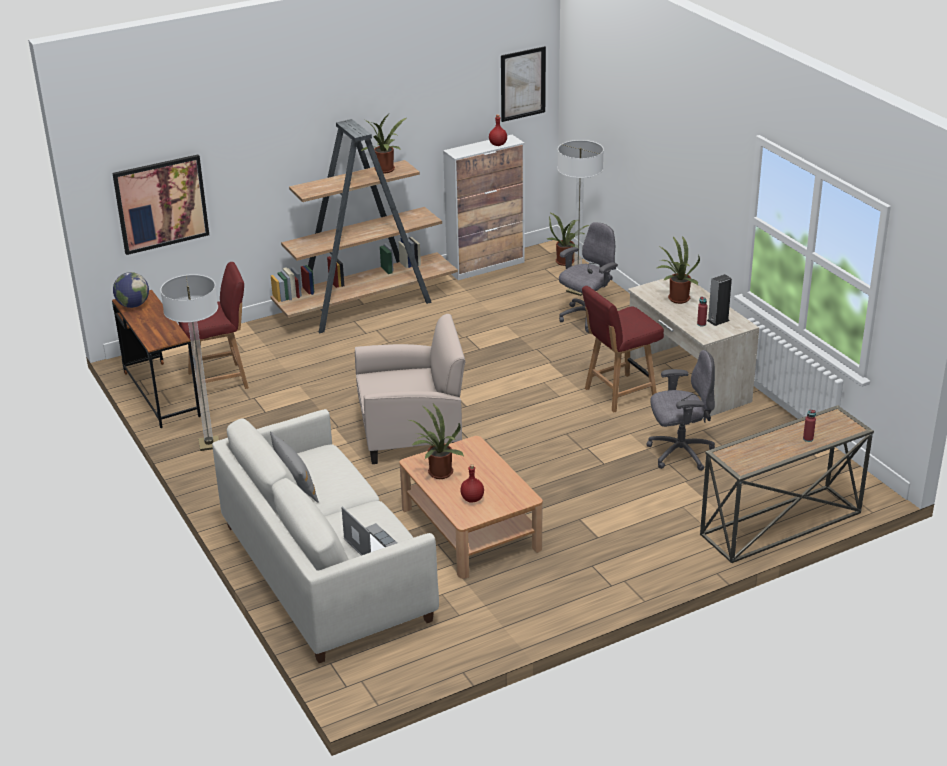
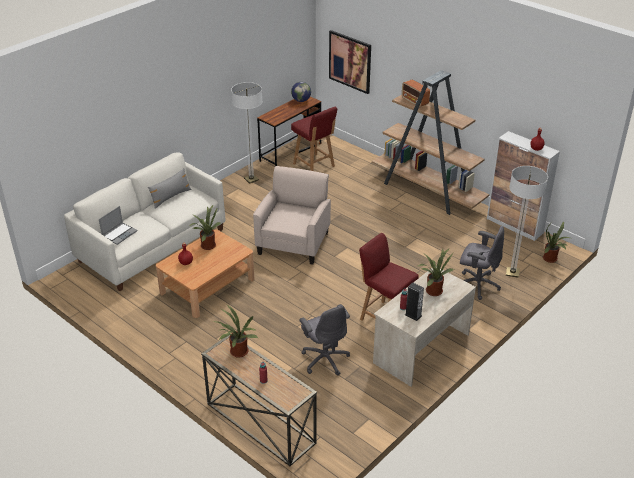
camera: 70 degrees right, 5 degrees up
beige armchair [355,314,466,464] -> beige armchair turned 135 degrees counterclockwise [253,166,331,265]
potted plant [360,114,407,174] -> potted plant moved to [214,305,258,358]
picture [501,46,546,122] -> none
none -> radio [402,79,430,108]

